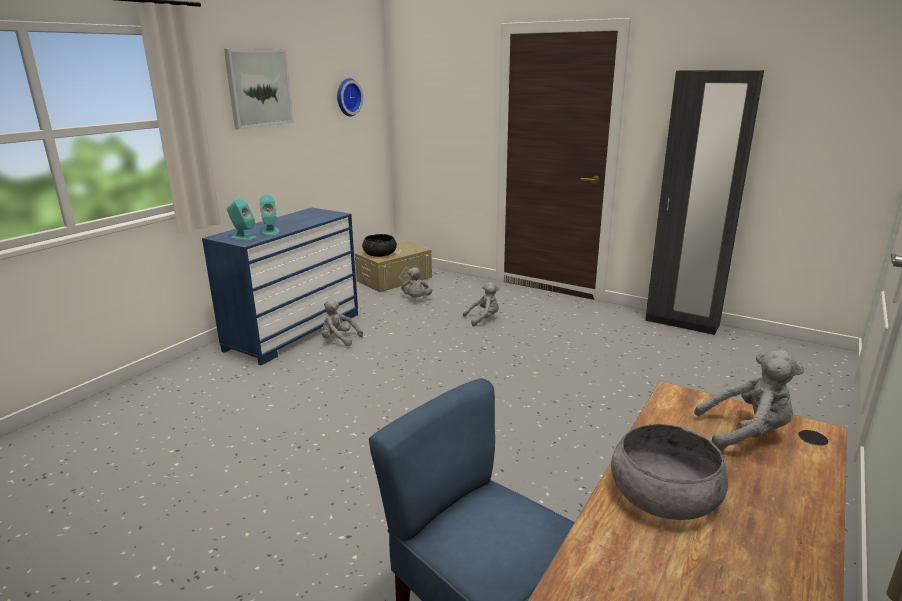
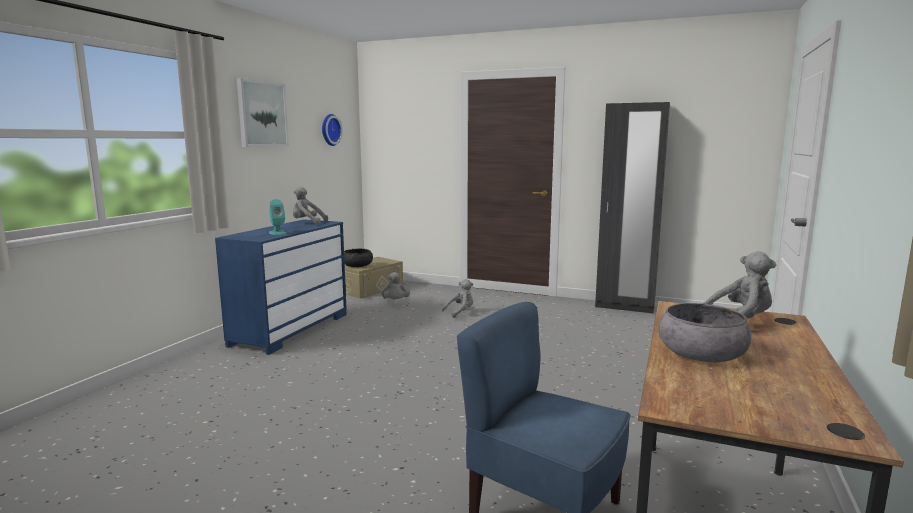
camera: 10 degrees left, 10 degrees down
turquoise speaker [227,199,256,241] -> none
grey plush toy [322,300,363,346] -> grey plush toy moved to [293,187,328,224]

